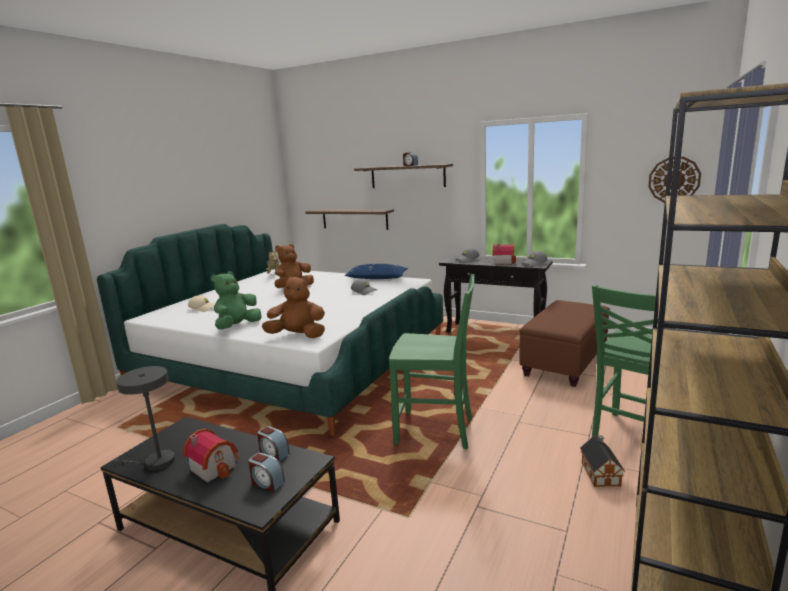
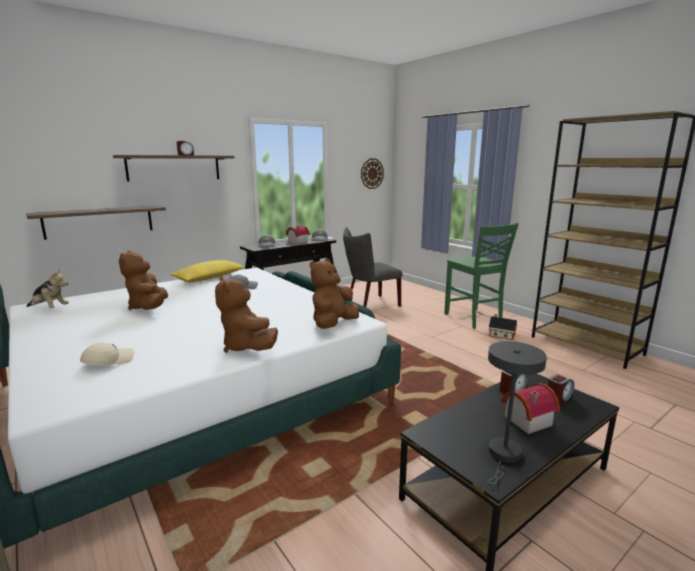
camera: 65 degrees left, 0 degrees up
green plush toy [211,272,262,329] -> brown plush toy [215,276,278,353]
blue pillow [345,264,408,279] -> yellow pillow [170,260,245,282]
green chair [389,274,475,449] -> none
brown ottoman [519,300,610,387] -> grey chair [343,227,403,307]

